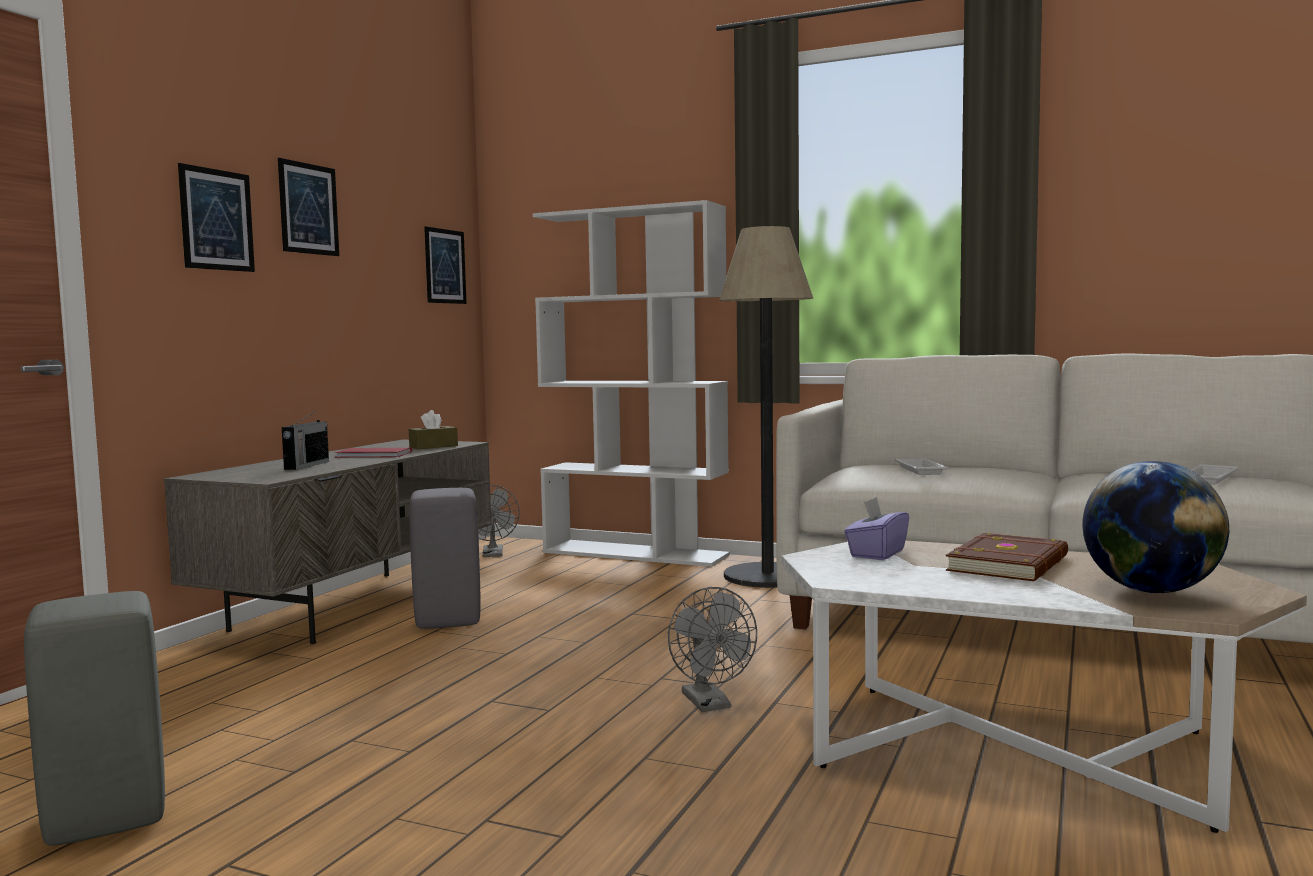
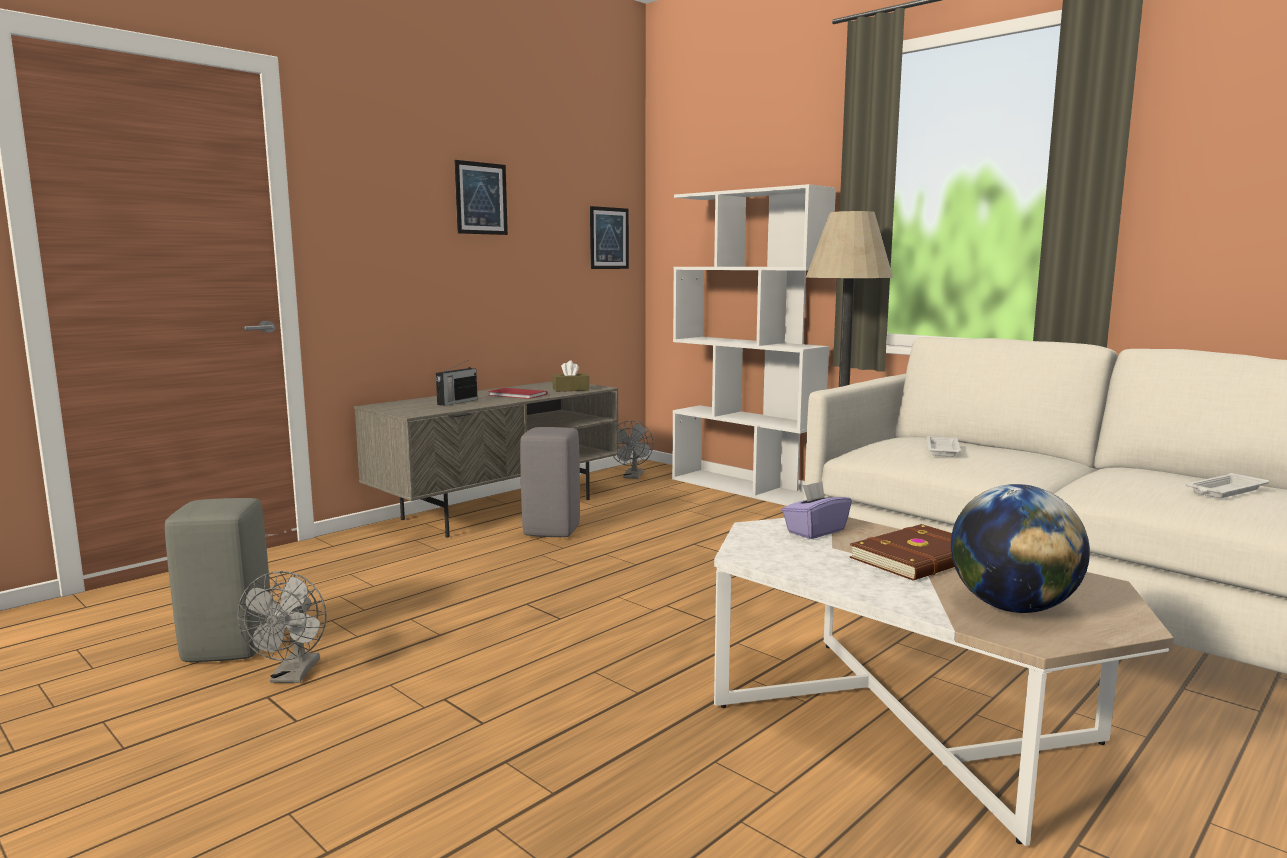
camera: 20 degrees right, 5 degrees up
picture [178,163,255,272] -> none
grey fan [668,587,757,712] -> grey fan moved to [237,571,327,683]

